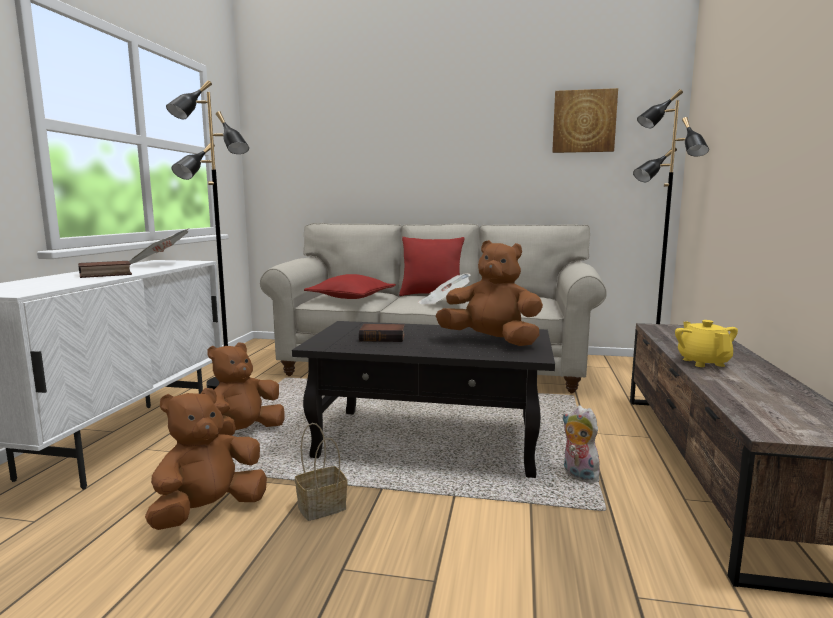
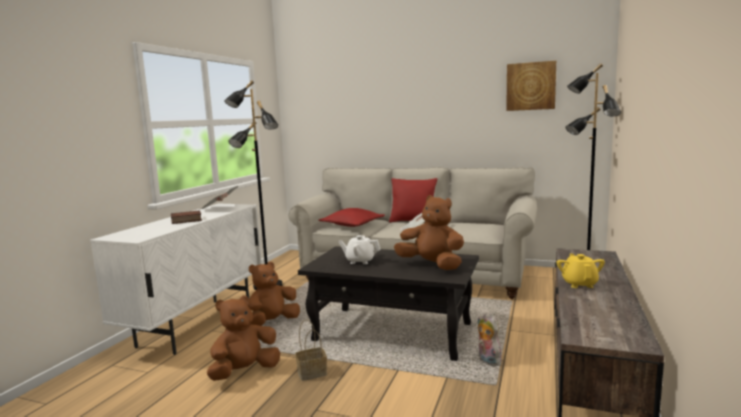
camera: 10 degrees right, 0 degrees up
book [359,324,405,342] -> white teapot [338,235,380,264]

